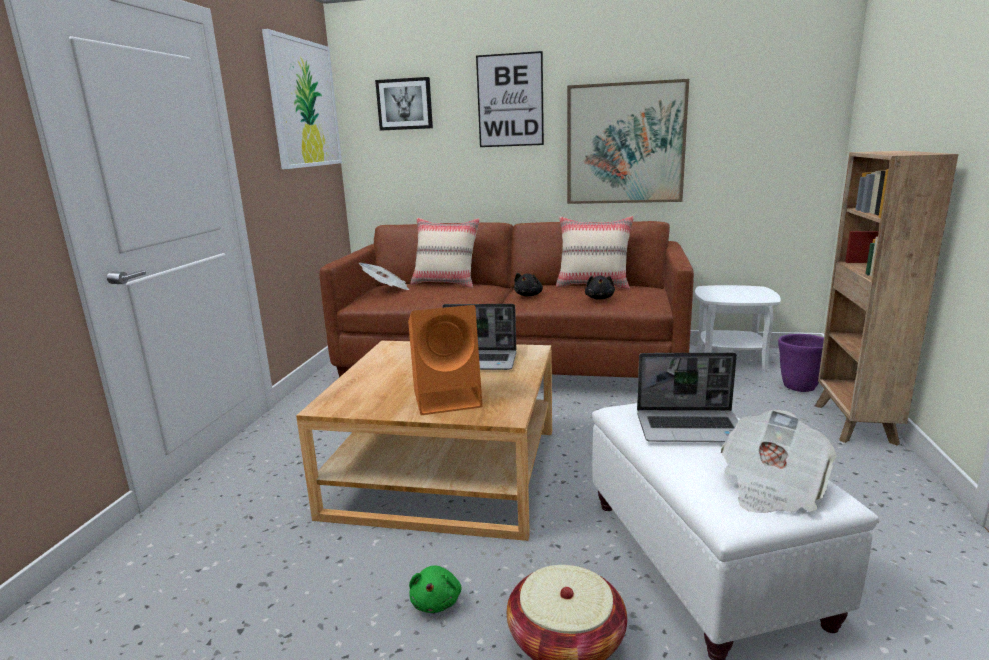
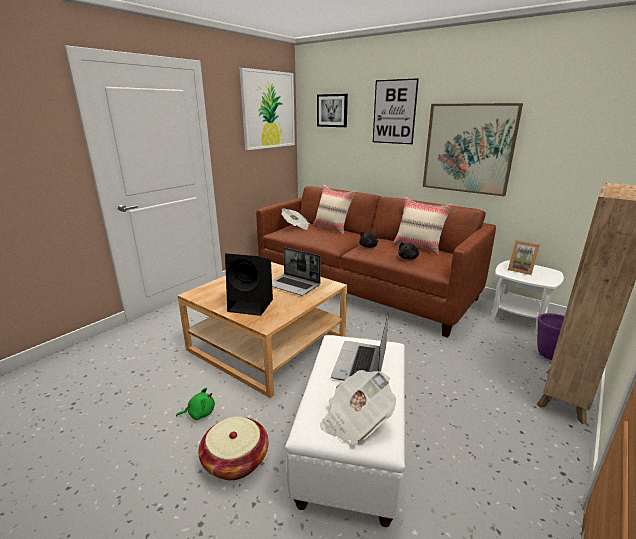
camera: 25 degrees right, 5 degrees up
orange speaker [408,305,483,415] -> black speaker [225,254,273,316]
green plush toy [409,565,461,613] -> green plush toy turned 135 degrees counterclockwise [176,388,215,420]
laptop [637,352,738,442] -> laptop turned 75 degrees clockwise [331,313,388,381]
none -> picture frame [508,241,540,275]

